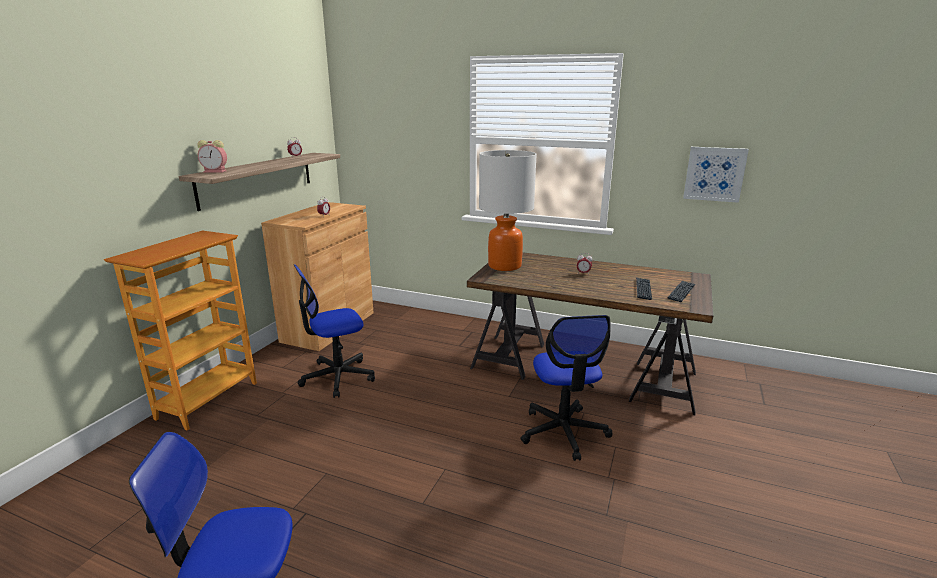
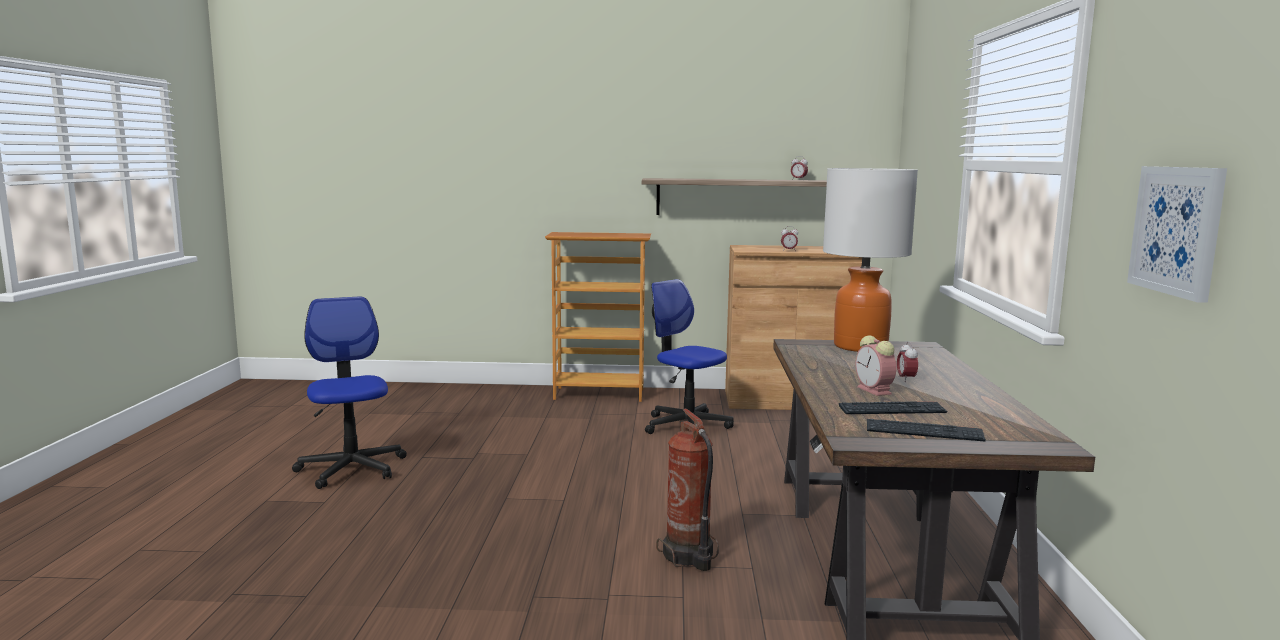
camera: 70 degrees right, 10 degrees down
alarm clock [197,140,227,173] -> alarm clock moved to [856,336,896,396]
office chair [520,315,613,461] -> fire extinguisher [656,409,719,571]

